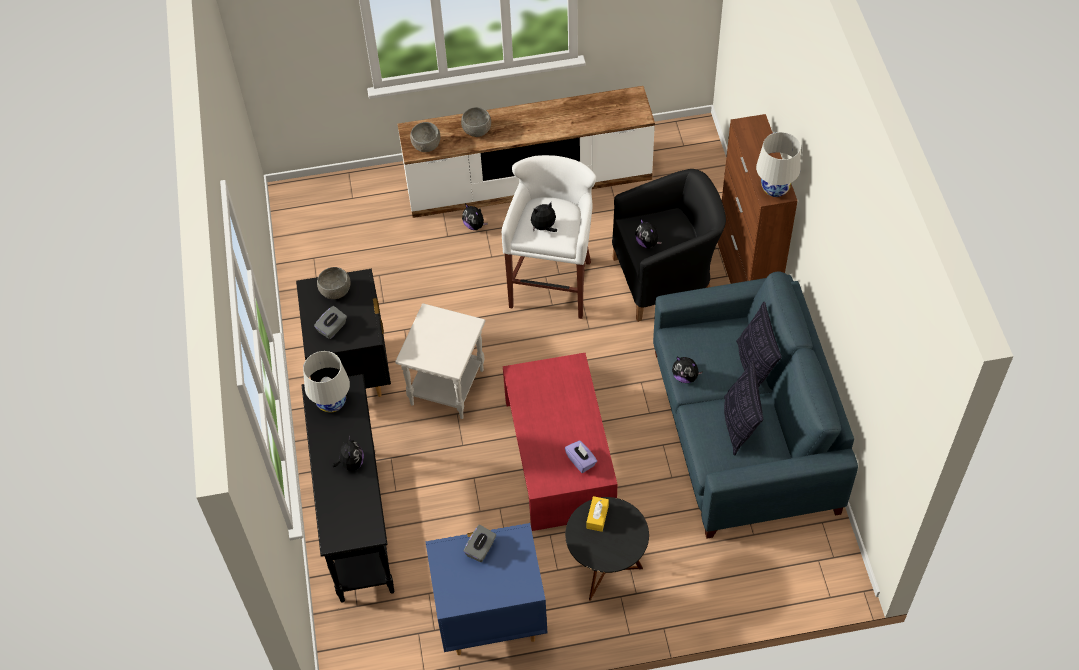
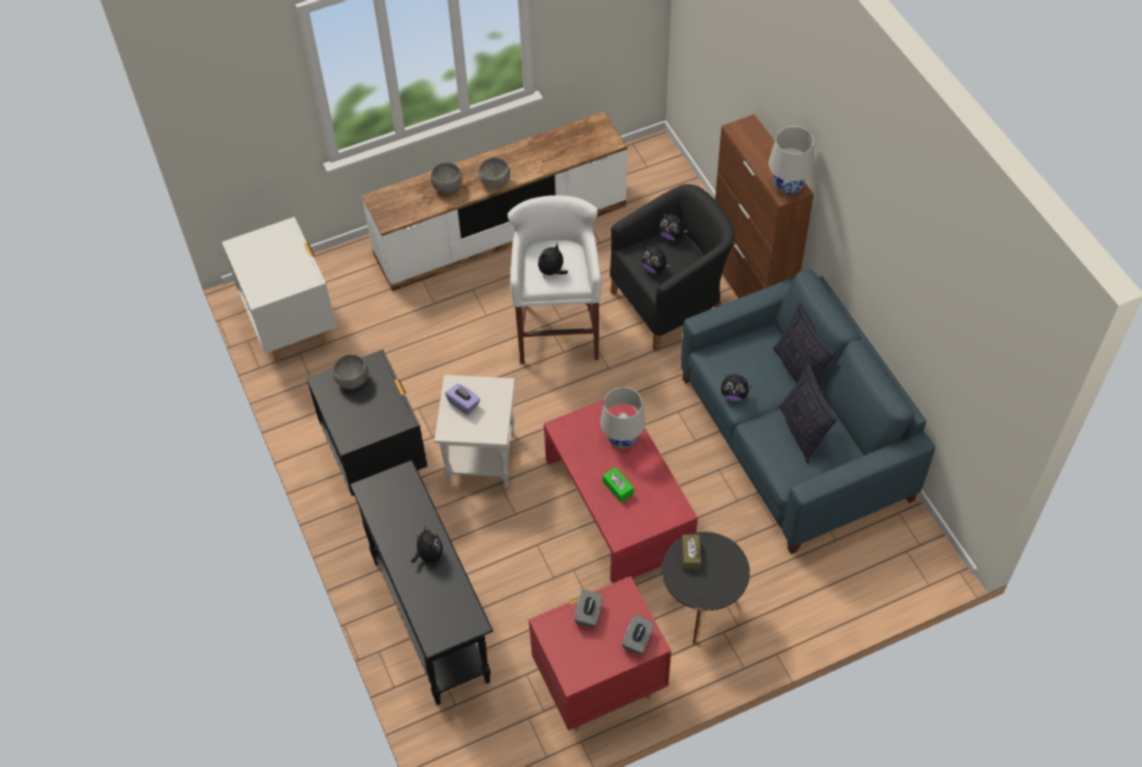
camera: 15 degrees left, 0 degrees up
white table lamp [303,351,350,413] -> white table lamp moved to [600,387,646,449]
grey tissue box [314,306,347,339] -> grey tissue box moved to [622,614,654,655]
grey bowl [410,122,440,152] -> grey bowl moved to [478,157,510,189]
blue nightstand [425,523,547,655] -> red nightstand [528,576,671,731]
plush toy [462,203,488,230] -> plush toy moved to [659,213,688,241]
purple tissue box [565,440,597,473] -> purple tissue box moved to [445,383,480,415]
yellow tissue box [587,496,609,532] -> brown tissue box [682,534,701,570]
none -> white nightstand [222,217,337,363]
none -> green tissue box [603,467,634,503]

